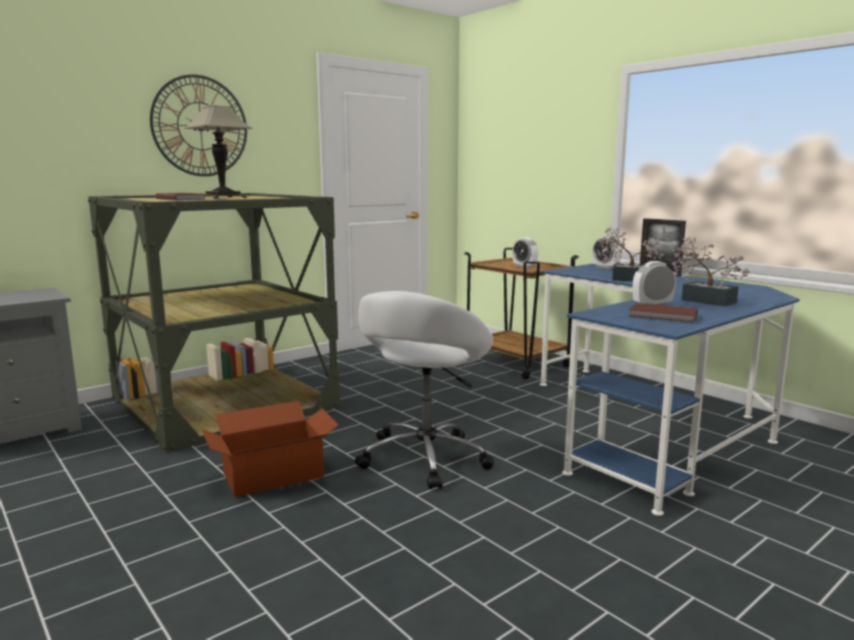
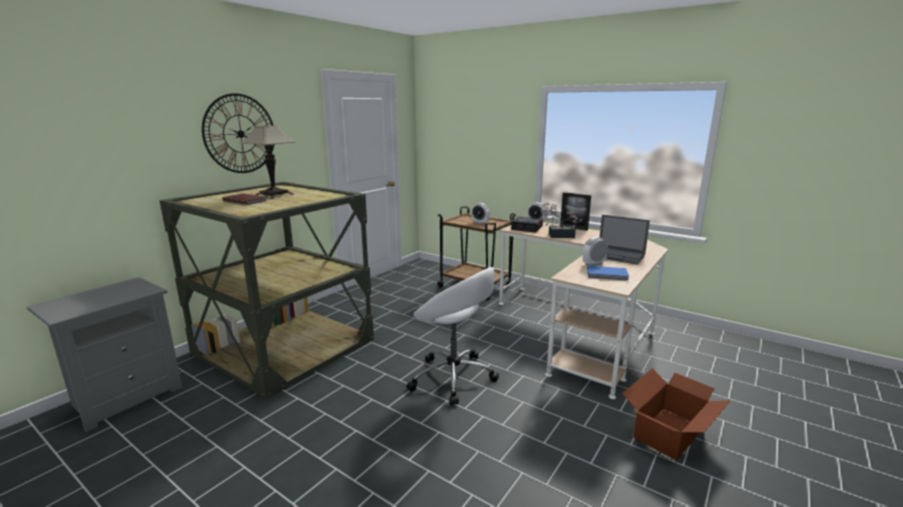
camera: 15 degrees left, 5 degrees up
cardboard box [201,401,339,497] -> cardboard box moved to [622,368,731,461]
white office chair [355,291,494,489] -> white office chair turned 60 degrees counterclockwise [407,267,499,405]
blue desk [540,264,799,516] -> beige desk [499,222,668,399]
brown book [628,303,698,323] -> blue book [587,266,629,281]
potted plant [670,237,750,307] -> laptop [600,215,650,265]
none -> alarm clock [511,216,543,232]

